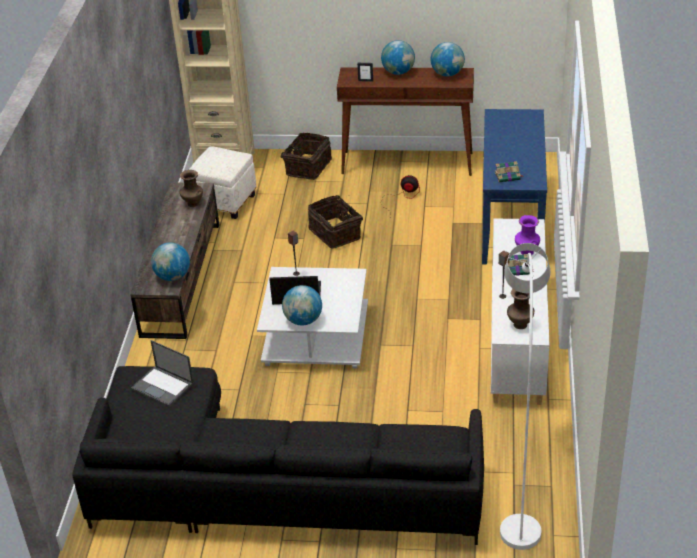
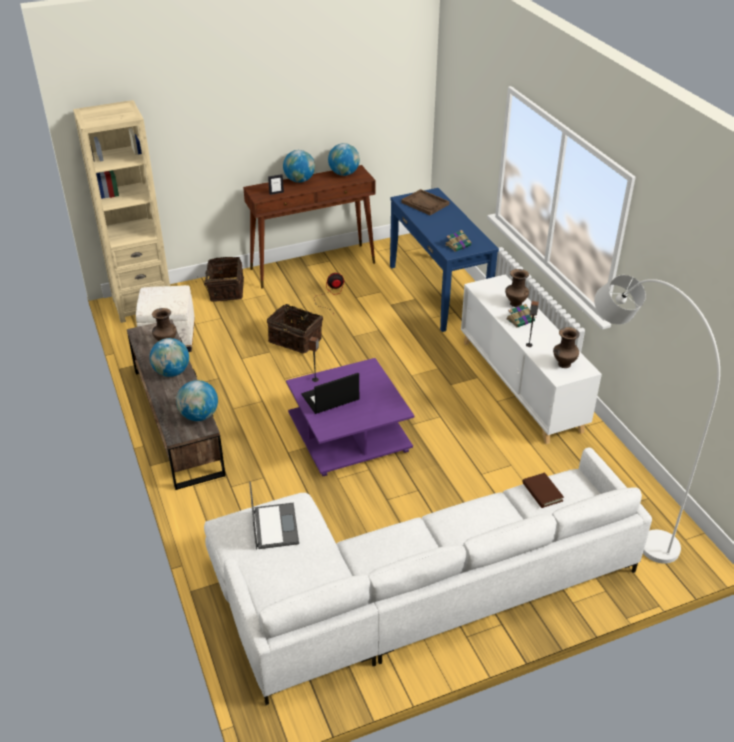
camera: 30 degrees left, 0 degrees up
black sofa [72,366,484,545] -> white sofa [204,447,652,705]
laptop [131,340,194,407] -> laptop turned 105 degrees counterclockwise [249,482,299,550]
white coffee table [257,267,368,368] -> purple coffee table [286,358,414,476]
globe [282,285,322,325] -> globe moved to [150,338,189,377]
purple vase [515,215,540,255] -> brown vase [505,269,529,307]
none -> brown tray [401,189,449,215]
none -> brown book [522,473,564,508]

